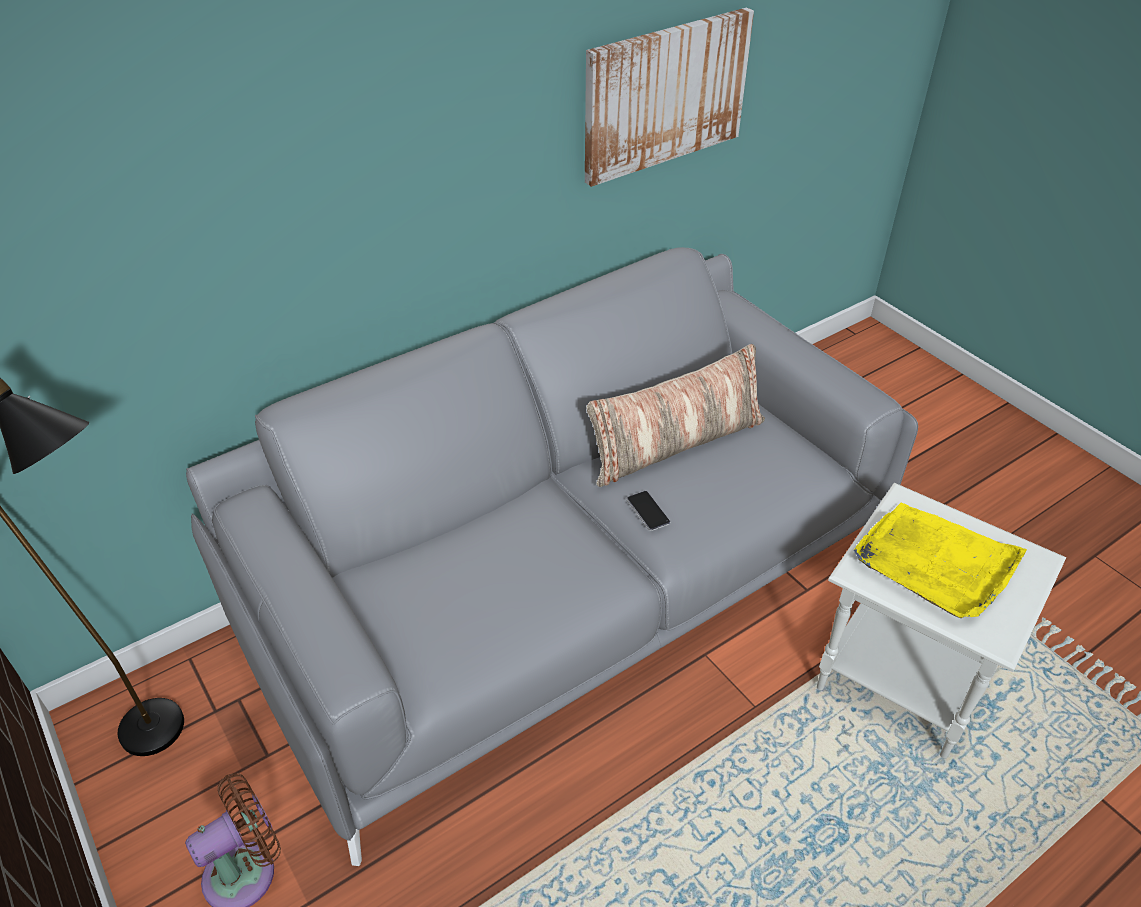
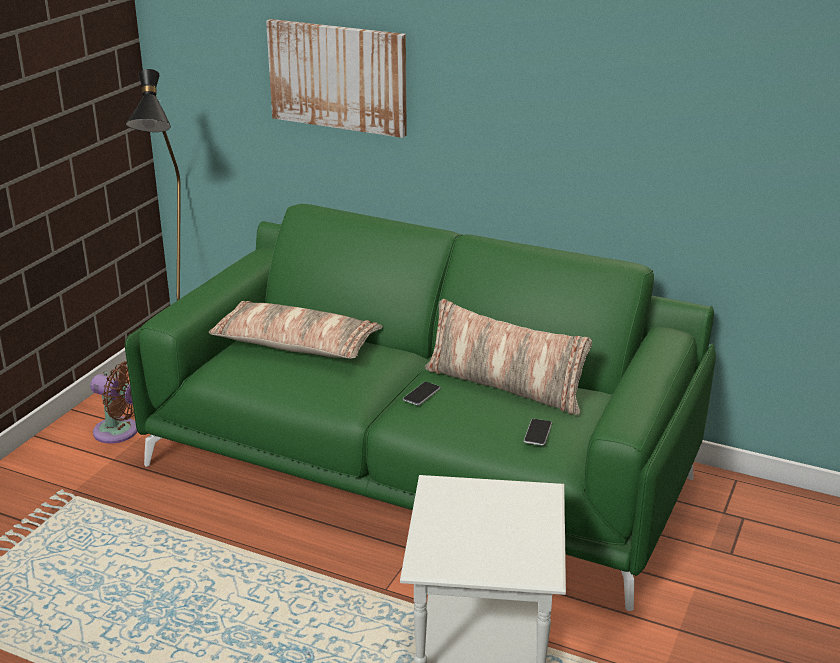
camera: 60 degrees right, 15 degrees down
grey sofa [186,247,918,866] -> green sofa [125,204,716,611]
picture [585,8,754,187] -> picture moved to [266,19,407,138]
yellow tray [854,503,1027,618] -> none
none -> pillow [209,301,383,359]
none -> phone [524,419,552,446]

